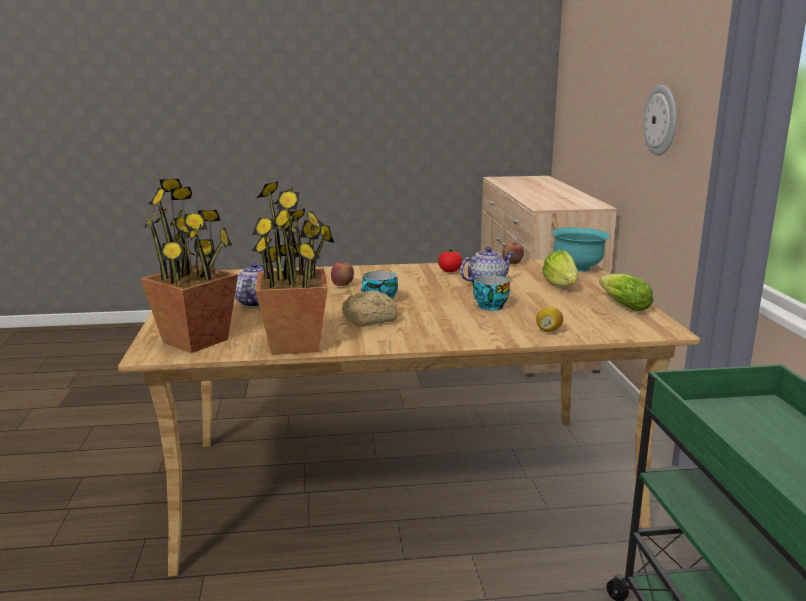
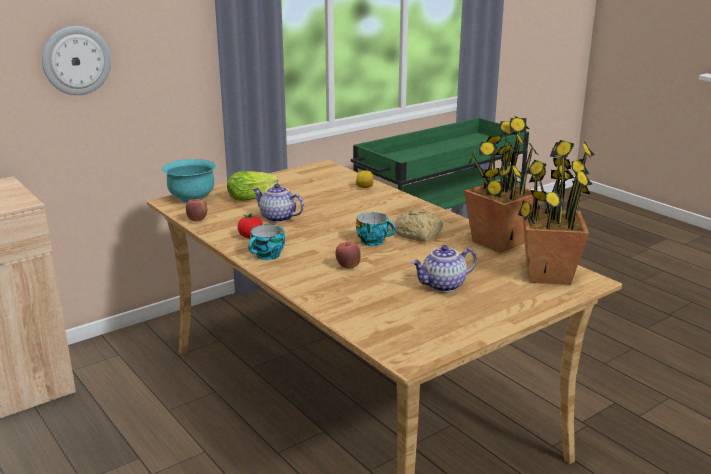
camera: 120 degrees left, 5 degrees up
cup [473,275,510,311] -> cup moved to [248,224,285,260]
lettuce [599,274,653,311] -> none

